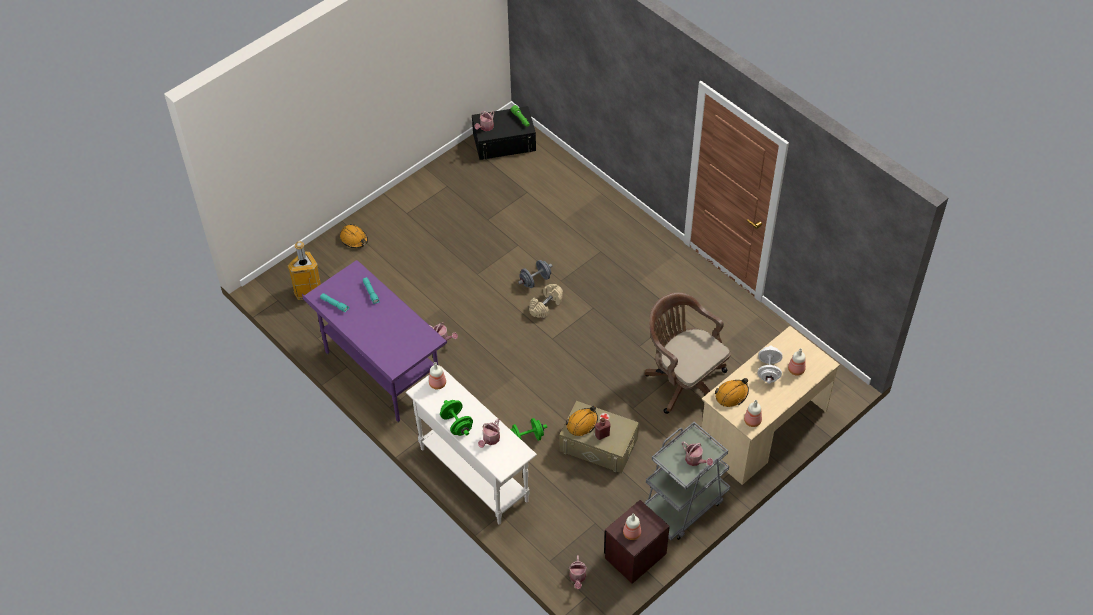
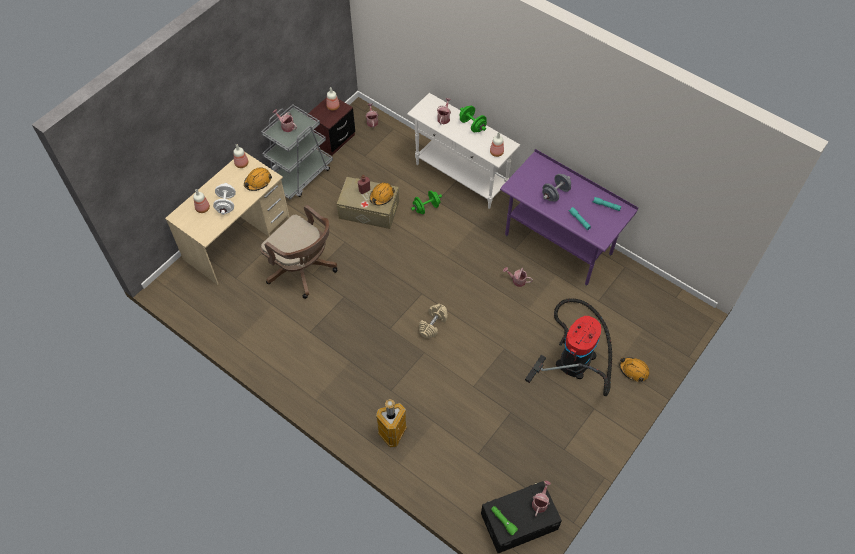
camera: 170 degrees right, 5 degrees up
trash can [287,241,321,300] -> trash can moved to [376,399,407,447]
grey dumbbell [518,260,553,288] -> grey dumbbell moved to [542,174,571,202]
none -> vacuum cleaner [525,298,612,396]

